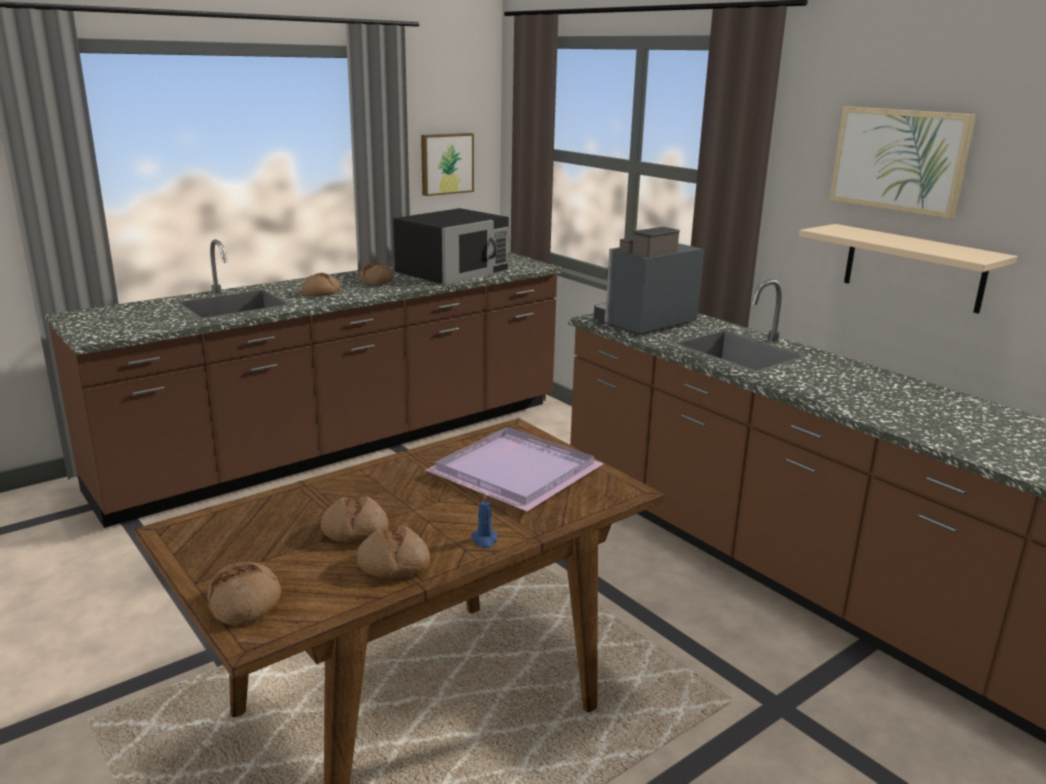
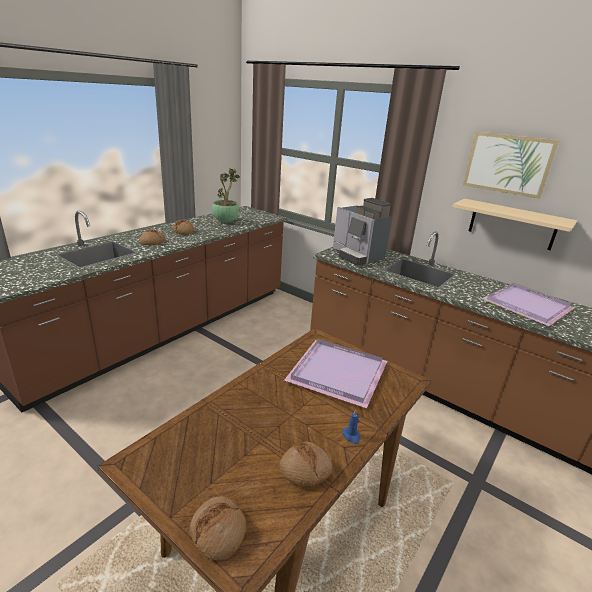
camera: 15 degrees left, 5 degrees up
bread [321,496,389,543] -> none
black microwave [393,208,509,285] -> potted plant [212,169,240,223]
picture [421,133,474,196] -> none
coffee machine [594,227,704,335] -> coffee machine turned 75 degrees counterclockwise [333,198,392,266]
none -> purple tray [482,283,575,326]

